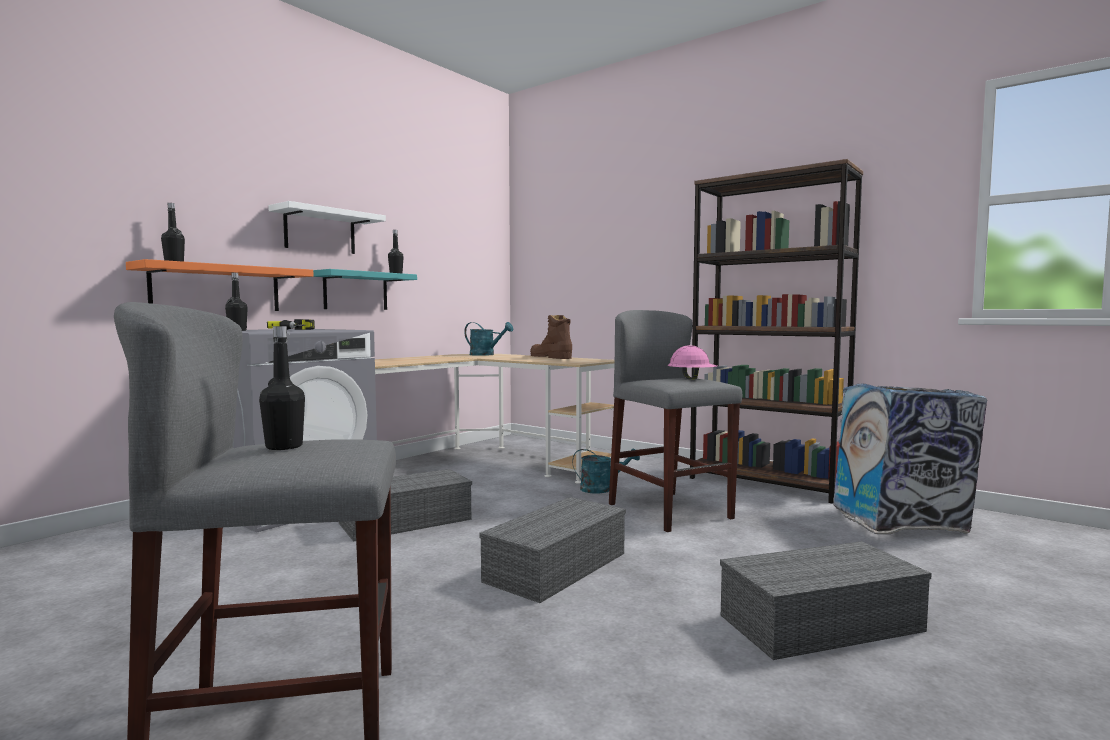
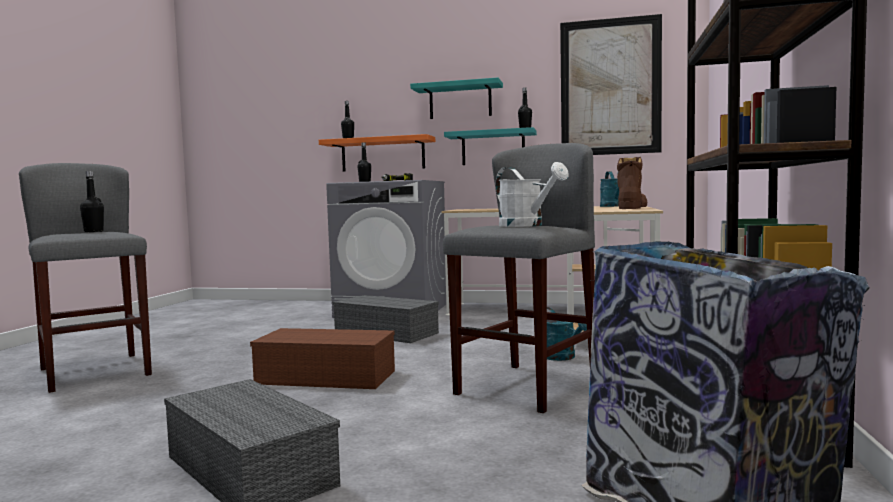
camera: 65 degrees right, 0 degrees up
white shelf [268,201,386,254] -> turquoise shelf [410,78,503,119]
grey storage box [479,497,626,603] -> brown storage box [250,328,395,389]
pink hard hat [668,345,717,379] -> white watering can [496,162,569,227]
none -> picture [560,14,662,155]

